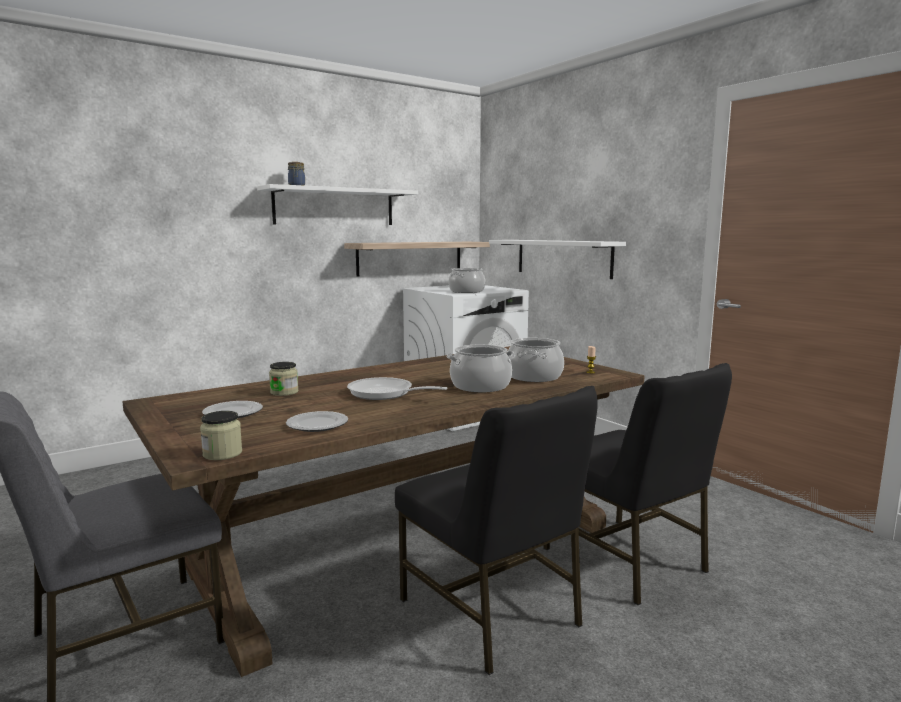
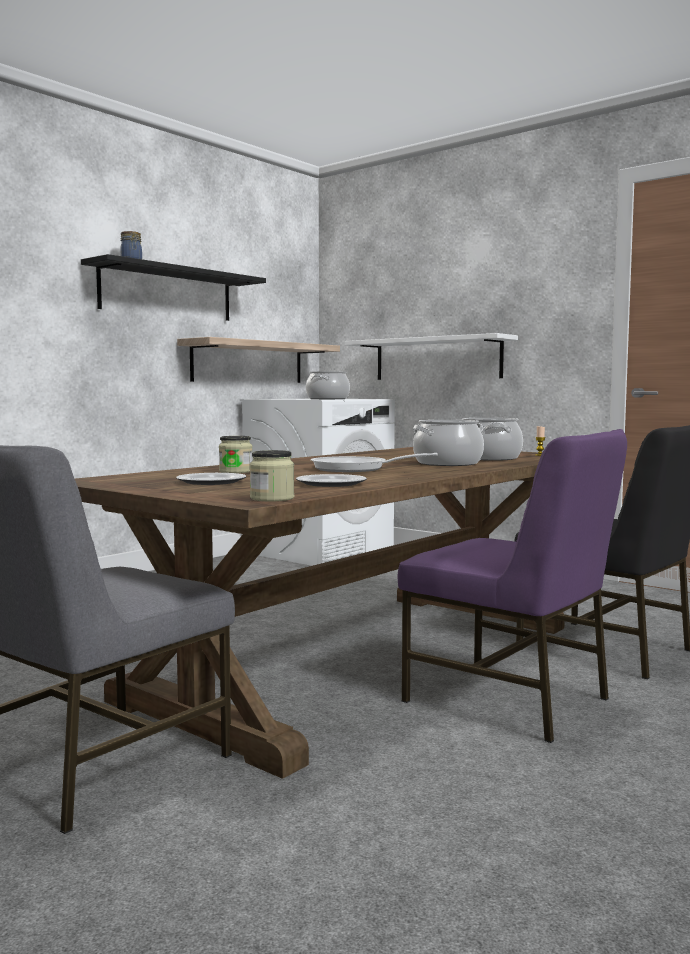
camera: 15 degrees left, 5 degrees down
white shelf [257,184,418,225] -> black shelf [81,254,266,321]
black chair [395,386,598,675] -> purple chair [398,429,627,743]

